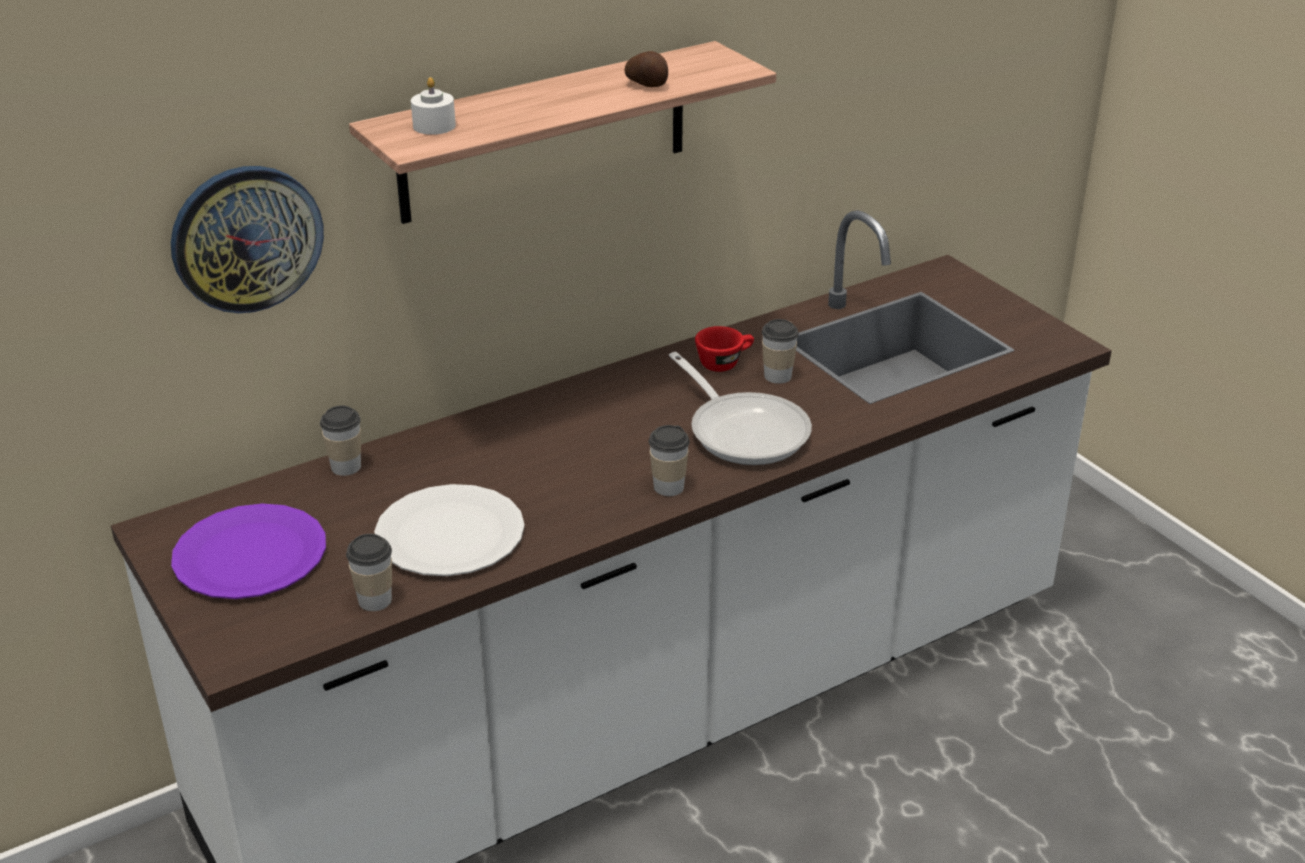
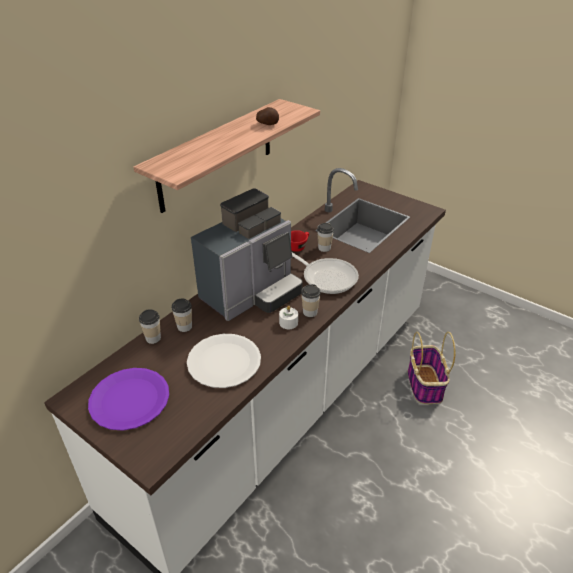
camera: 20 degrees left, 5 degrees up
wall clock [171,166,324,313] -> none
cup [346,534,392,611] -> cup moved to [172,298,192,332]
white candle [411,77,456,135] -> white candle moved to [279,306,298,329]
none -> coffee machine [191,188,303,321]
none -> basket [408,332,455,404]

